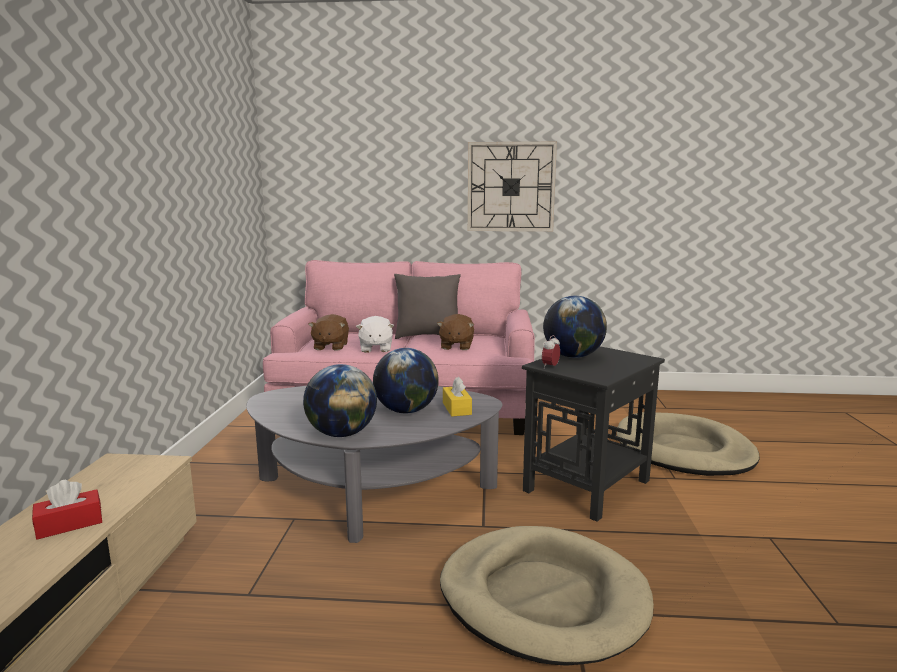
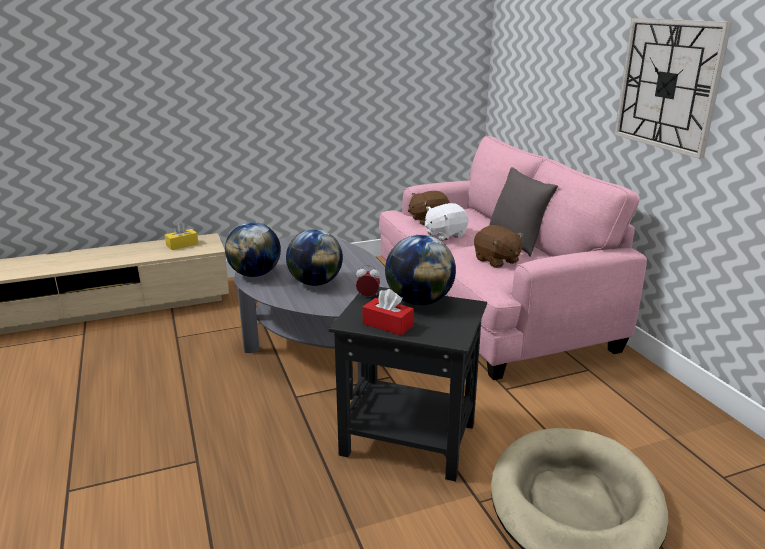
camera: 65 degrees right, 10 degrees up
red tissue box [32,480,102,540] -> red tissue box moved to [362,289,414,335]
brown plush toy [437,314,474,350] -> brown plush toy turned 105 degrees counterclockwise [474,225,524,268]
beige dog bed [440,526,654,666] -> none
yellow tissue box [443,377,472,417] -> yellow tissue box moved to [165,223,198,250]

